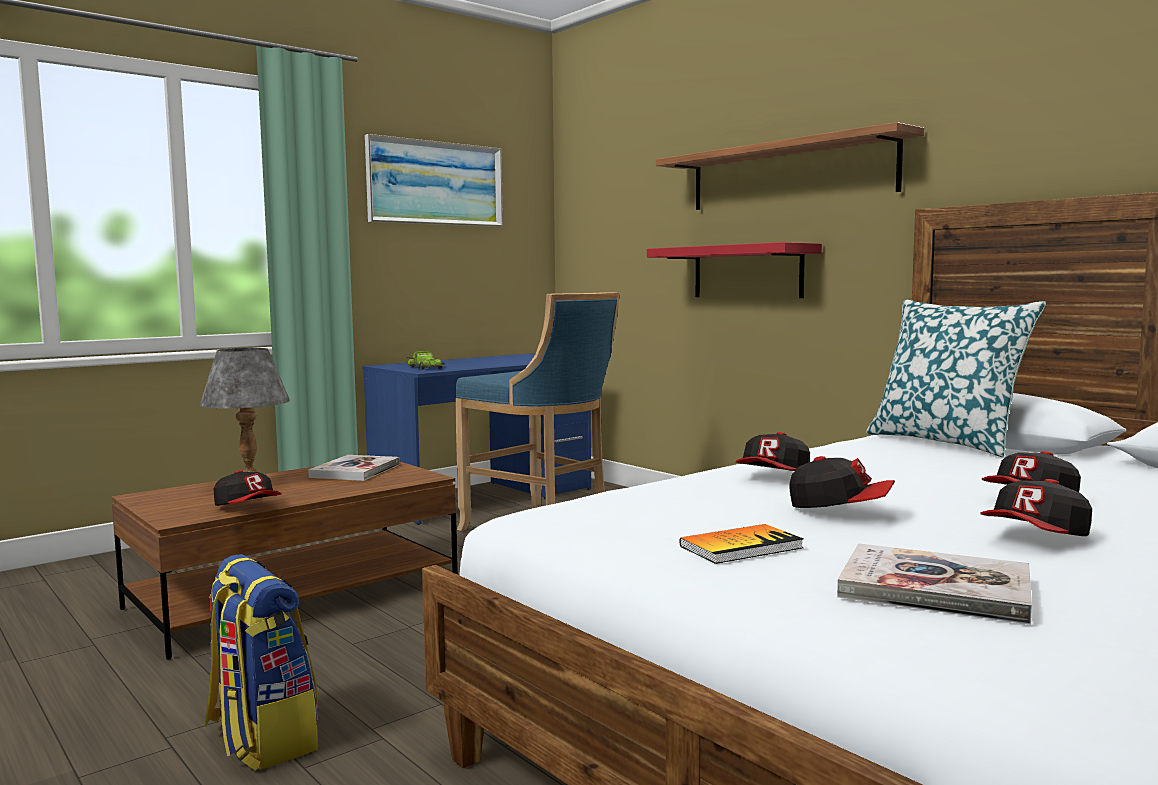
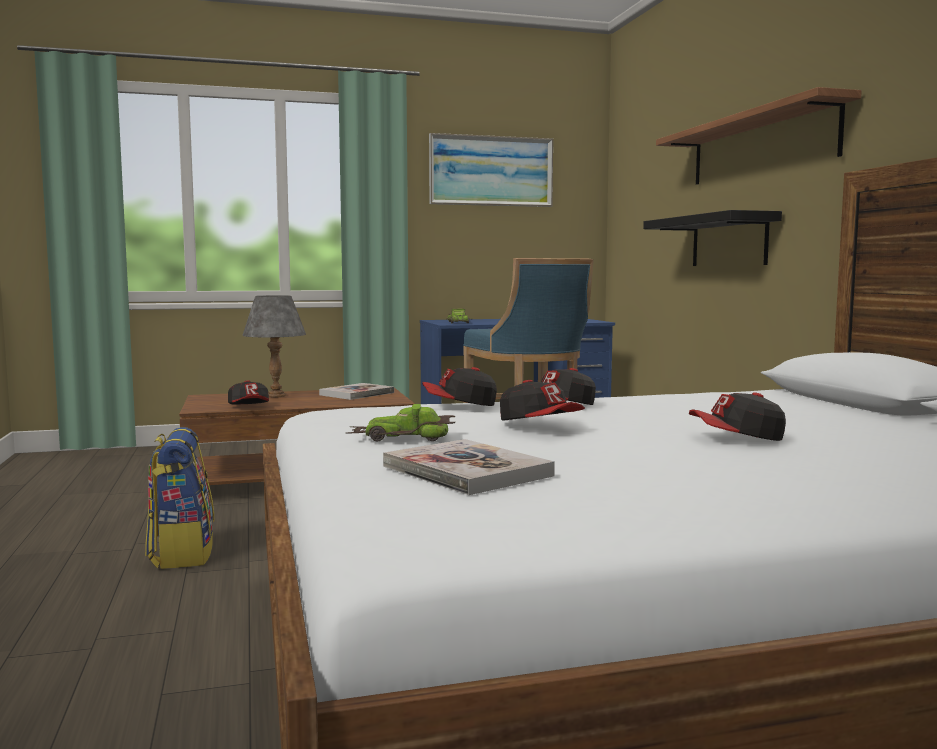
camera: 25 degrees right, 0 degrees up
red shelf [647,242,822,298] -> black shelf [643,210,782,266]
book [680,524,804,564] -> toy car [347,404,455,442]
pillow [866,300,1046,457] -> none
cap [981,479,1092,536] -> cap moved to [422,367,497,406]

